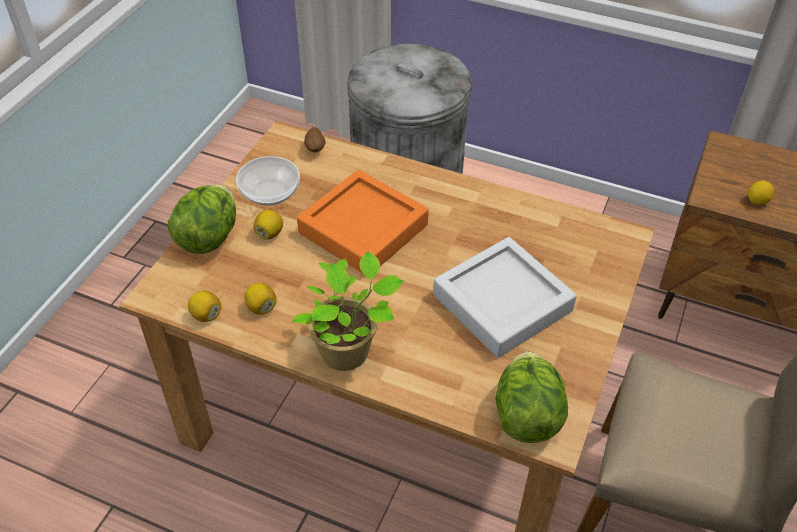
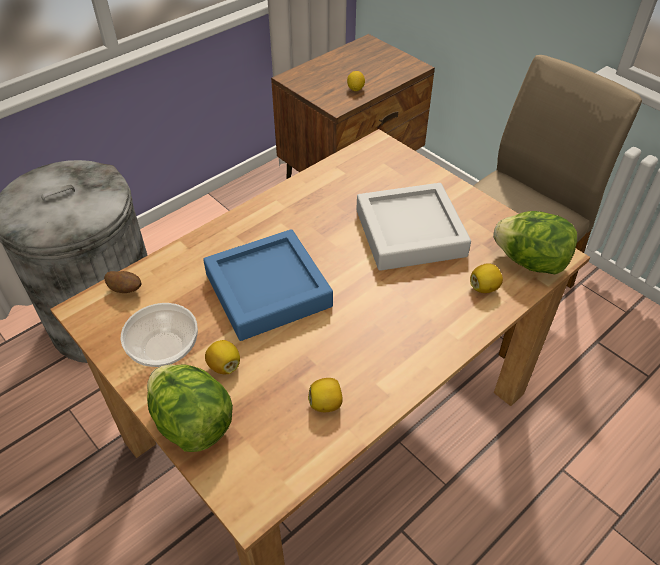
camera: 65 degrees left, 0 degrees up
lemon [188,291,221,322] -> lemon moved to [470,263,503,293]
potted plant [292,251,403,371] -> none
orange tray [297,170,429,272] -> blue tray [203,229,333,341]

